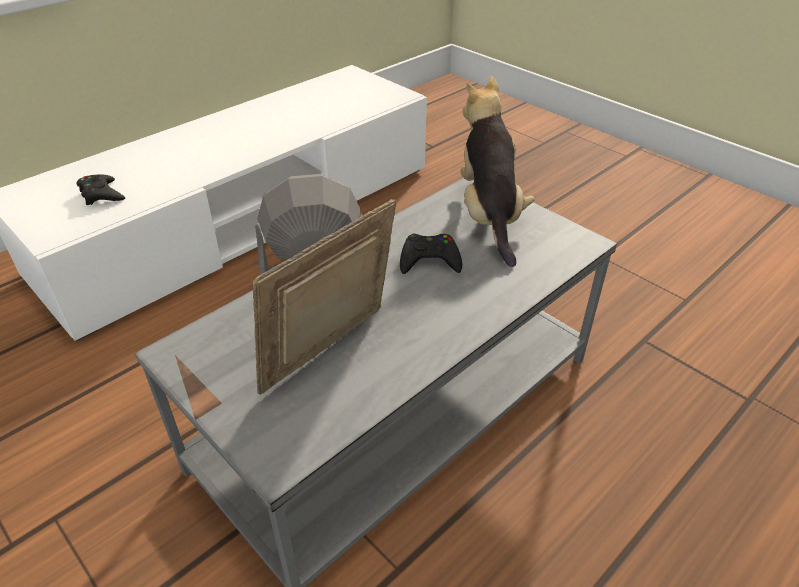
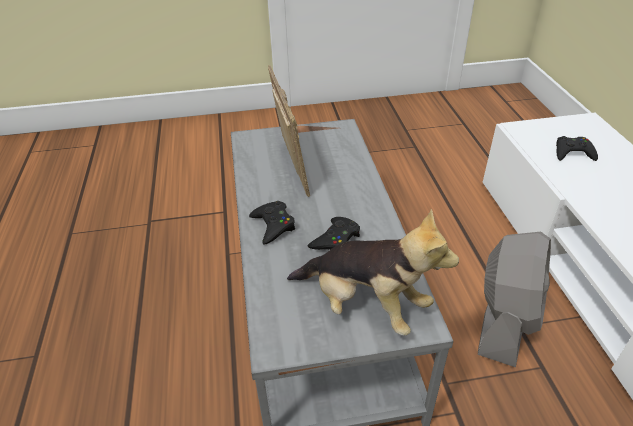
camera: 125 degrees right, 0 degrees up
none -> black game controller [249,201,295,245]

